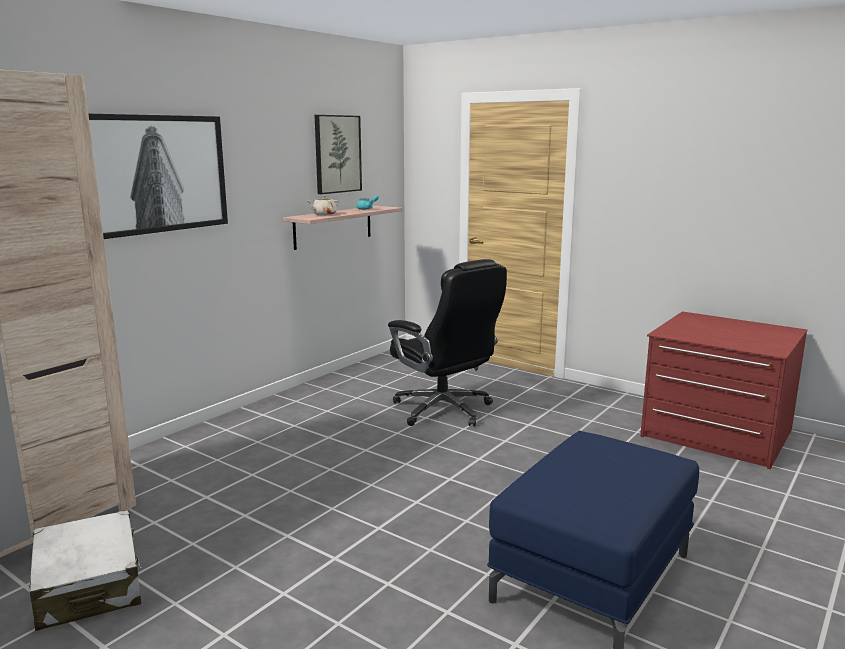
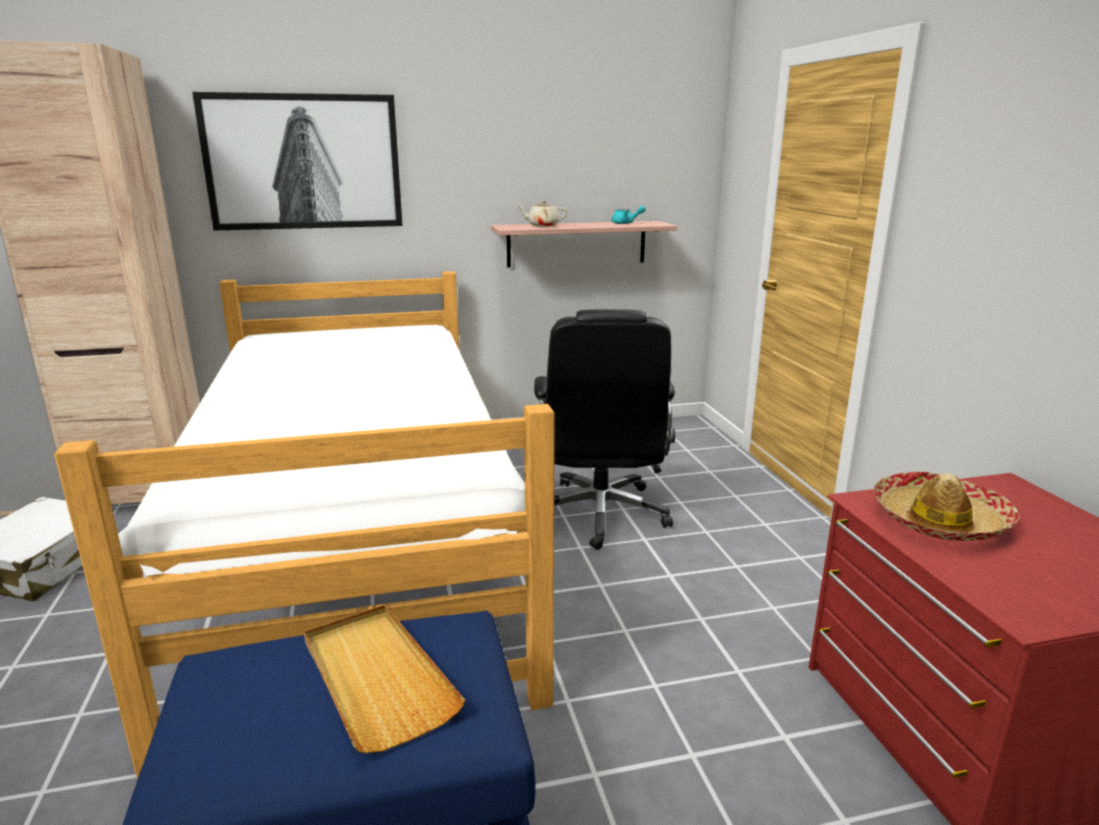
camera: 40 degrees right, 5 degrees up
picture [315,115,362,194] -> none
none -> bed [54,271,555,778]
none -> beige tray [304,605,465,753]
none -> hat [874,471,1020,541]

